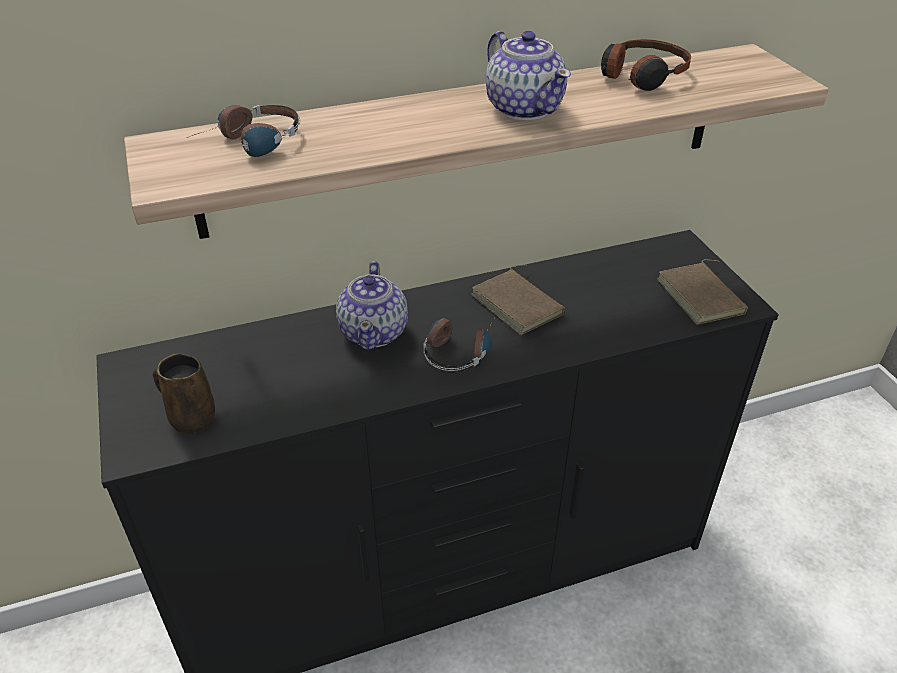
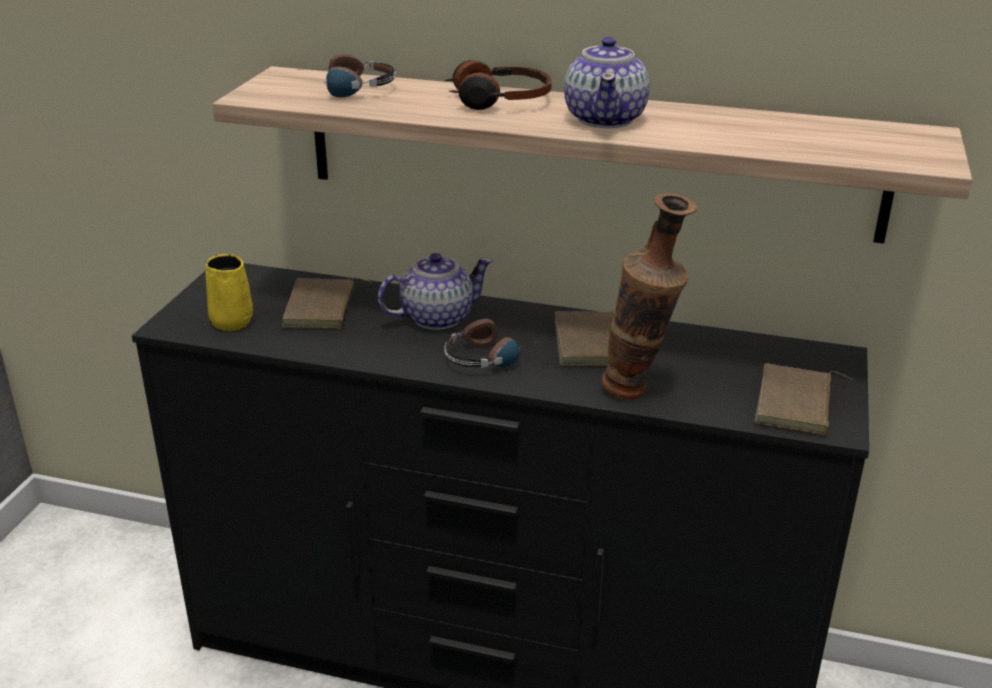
camera: 35 degrees right, 10 degrees down
brown mug [153,353,215,433] -> yellow mug [206,254,253,331]
teapot [336,261,408,350] -> teapot turned 150 degrees counterclockwise [378,253,493,330]
headphones [601,39,691,91] -> headphones moved to [444,60,552,110]
none -> brown book [282,277,372,329]
none -> vase [601,193,697,399]

